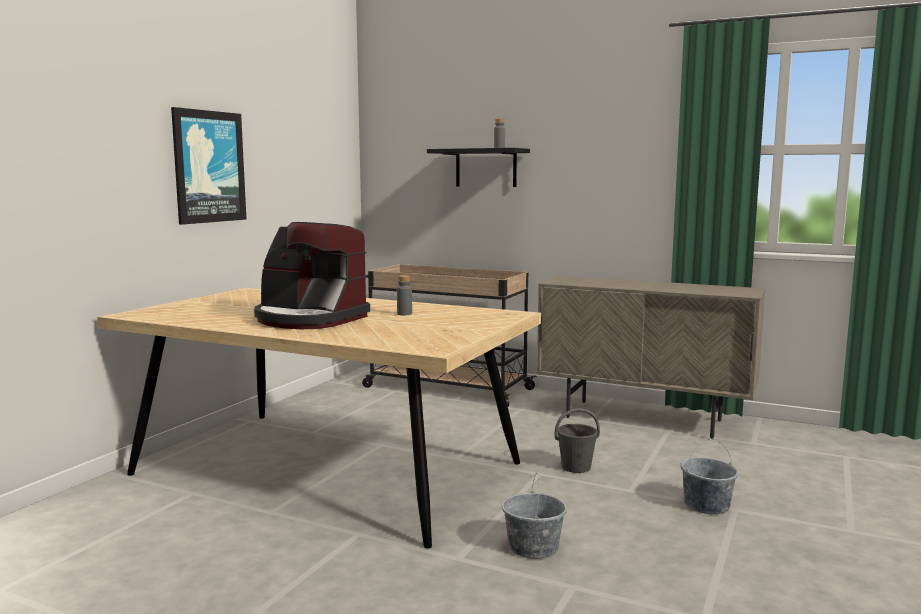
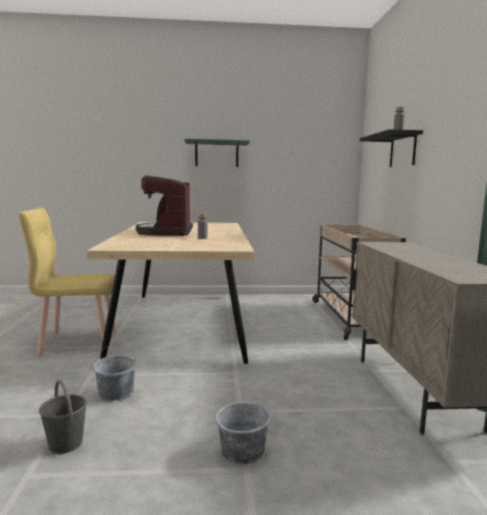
camera: 60 degrees right, 0 degrees up
picture [171,107,246,225] -> green shelf [184,139,250,167]
grey bucket [554,408,600,473] -> grey bucket moved to [39,380,87,454]
none -> yellow chair [19,208,117,356]

